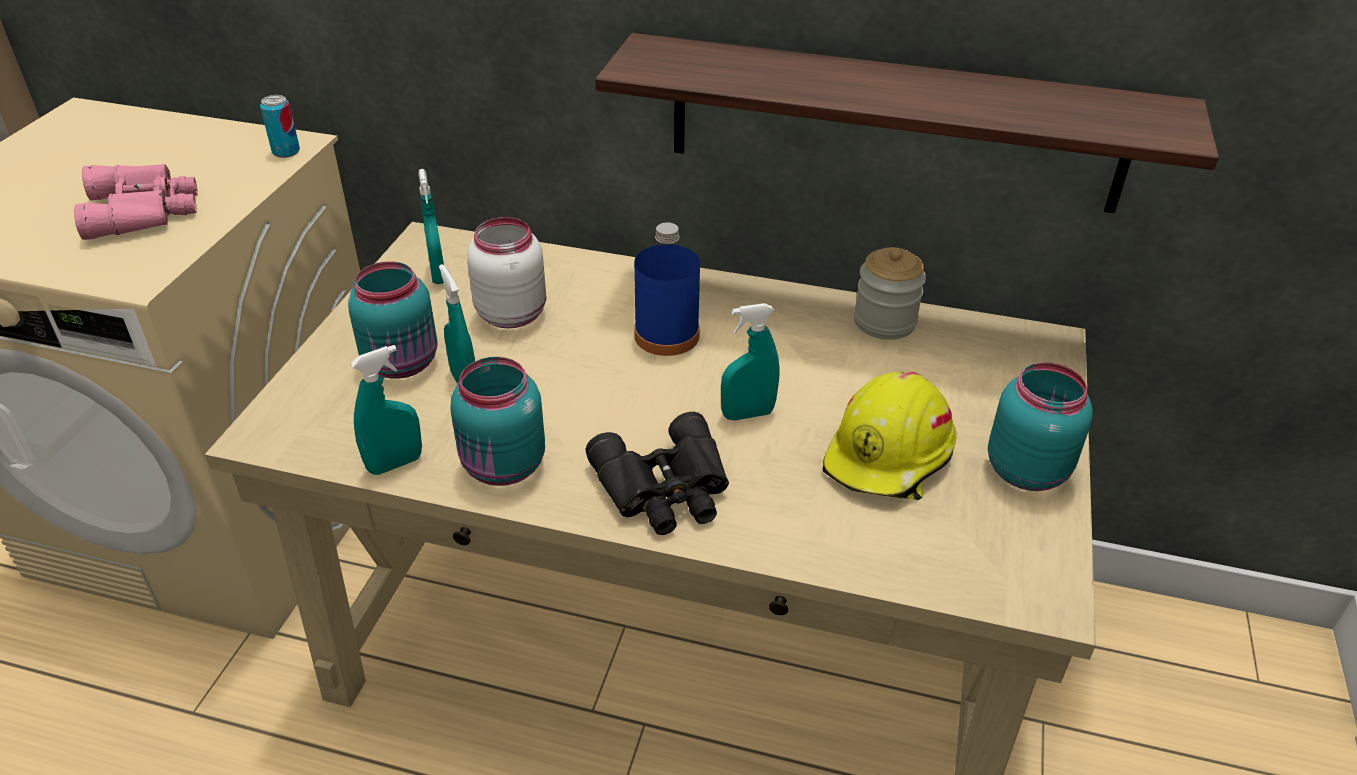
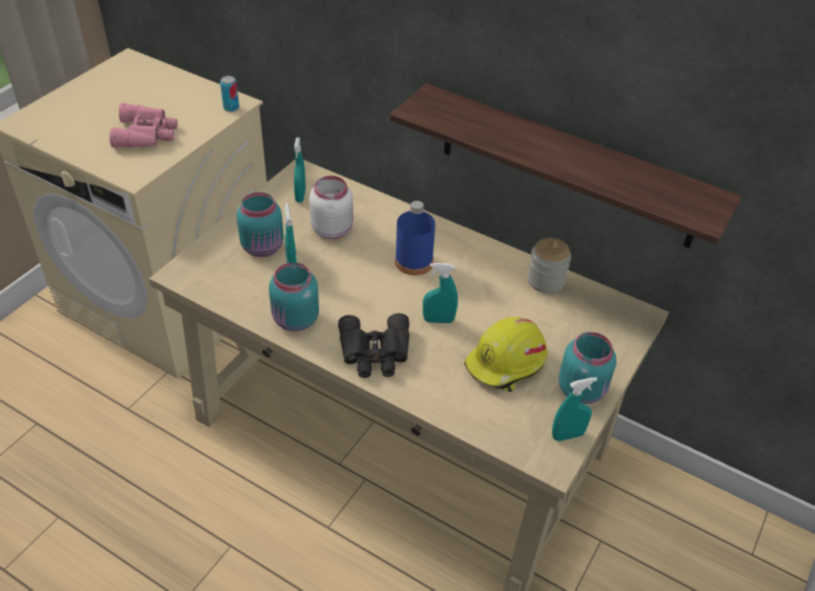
camera: 15 degrees right, 5 degrees up
turquoise spray bottle [350,345,422,475] -> turquoise spray bottle moved to [552,377,597,441]

